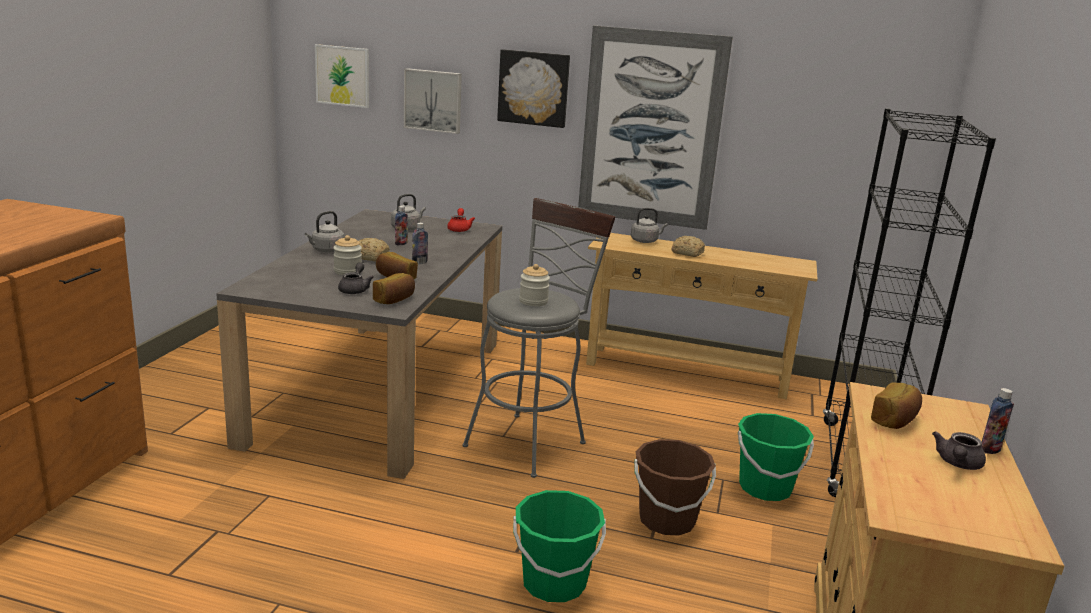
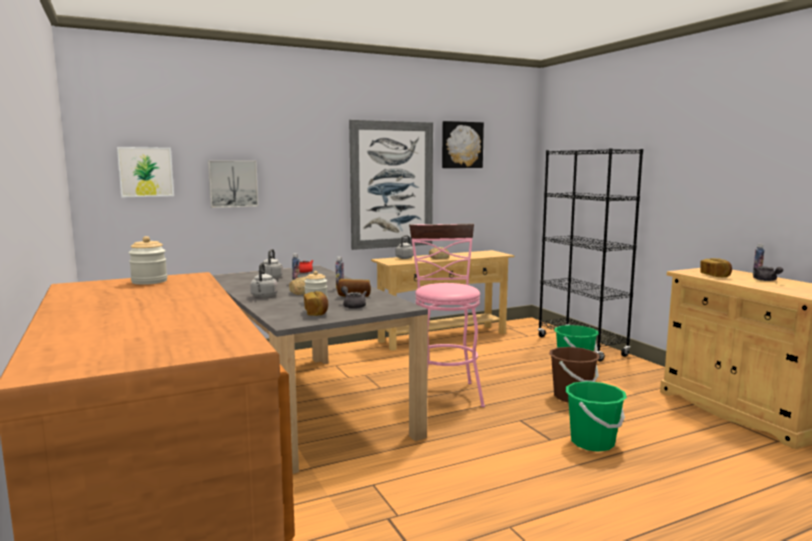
camera: 40 degrees left, 10 degrees down
bread [373,273,415,304] -> bread moved to [304,291,328,316]
grey stool [462,198,616,478] -> pink stool [409,224,485,407]
picture [497,49,570,128] -> picture moved to [442,121,484,168]
jar [519,264,550,306] -> jar moved to [129,236,168,285]

